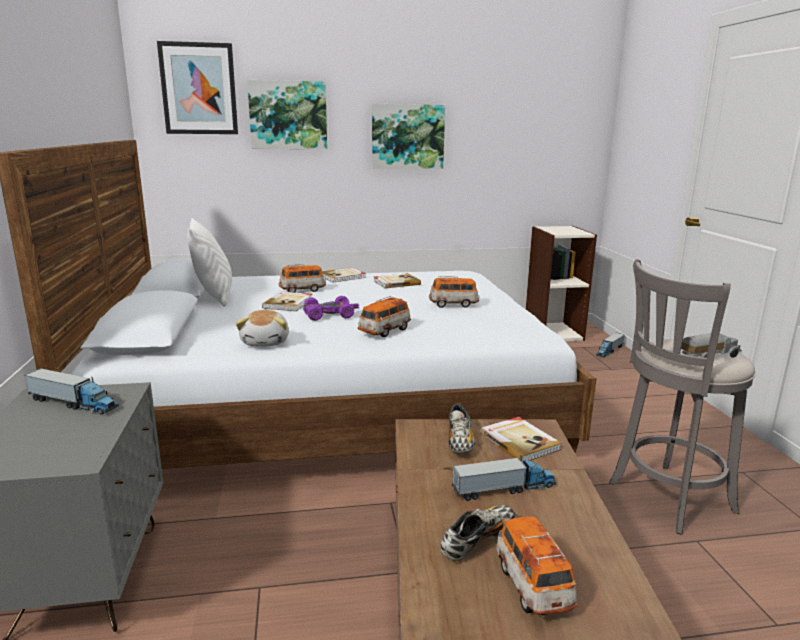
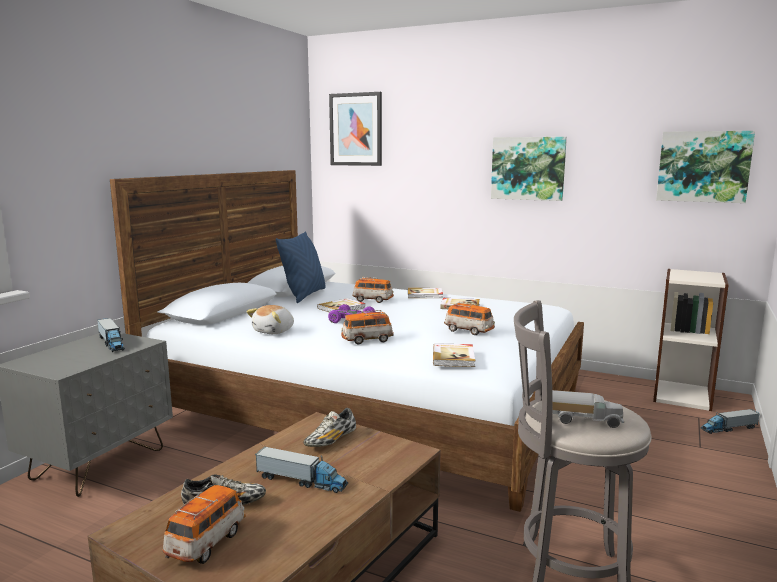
camera: 35 degrees right, 5 degrees down
white pillow [187,218,232,307] -> blue pillow [275,231,326,303]
picture [247,80,327,149] -> picture moved to [656,131,755,203]
book [480,417,561,462] -> book moved to [433,343,475,367]

